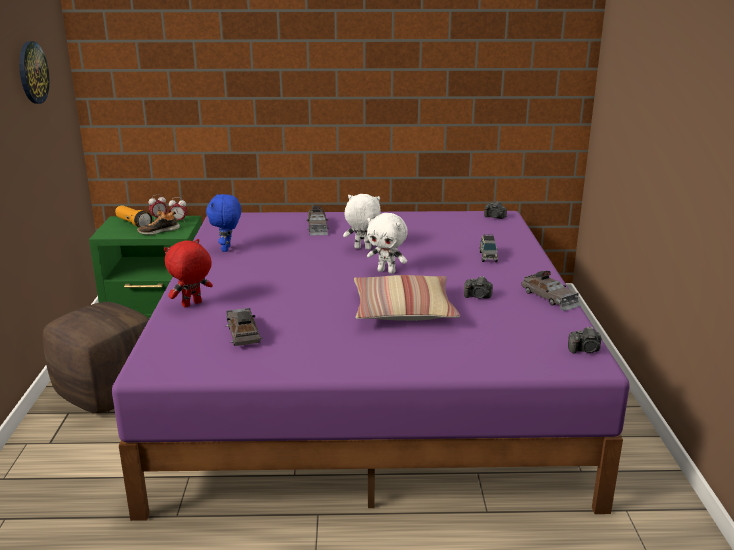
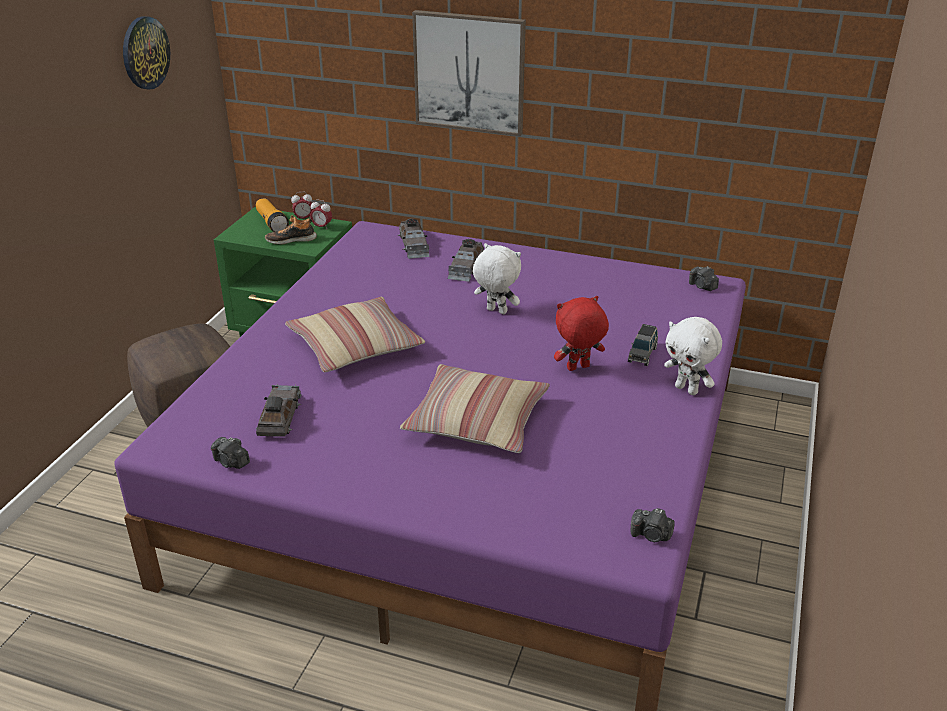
camera: 20 degrees right, 10 degrees up
red plush toy [164,239,213,307] -> red plush toy moved to [554,296,609,371]
blue plush toy [206,194,241,252] -> none
white plush toy [367,213,408,274] -> white plush toy moved to [664,317,722,395]
camera [464,276,493,299] -> camera moved to [211,437,250,469]
grey toy car [521,271,581,311] -> grey toy car moved to [398,218,430,259]
none -> pillow [285,297,425,373]
none -> picture [412,10,526,136]

